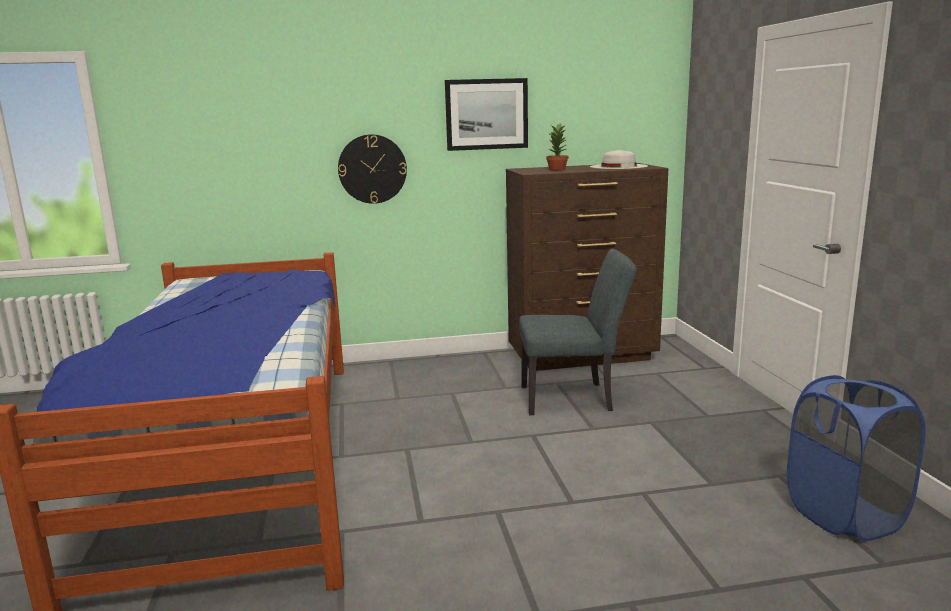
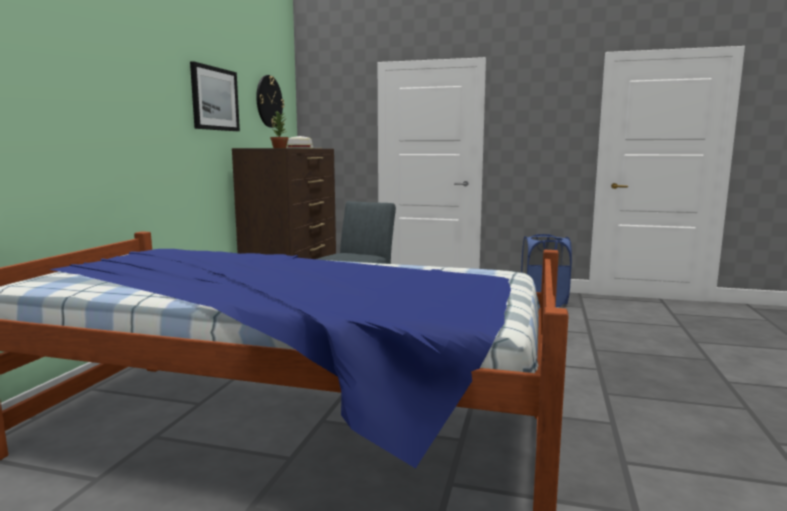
camera: 65 degrees left, 5 degrees down
wall clock [338,134,407,204] -> wall clock moved to [256,75,284,128]

